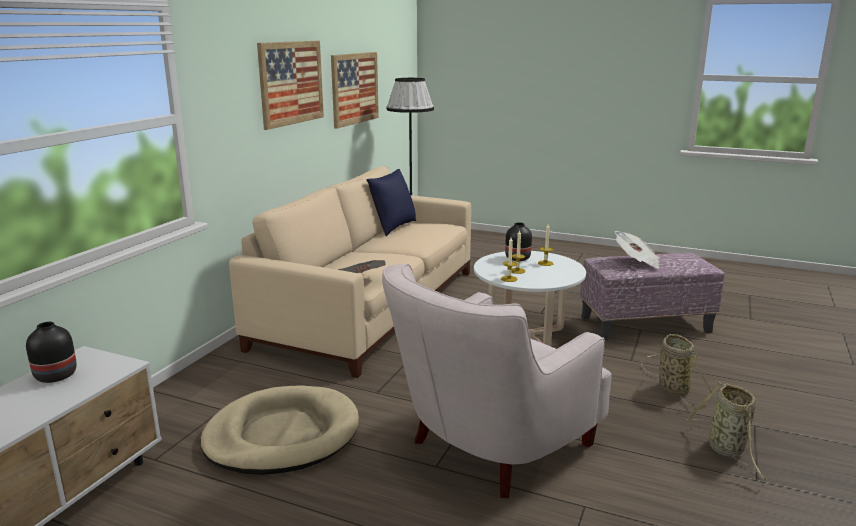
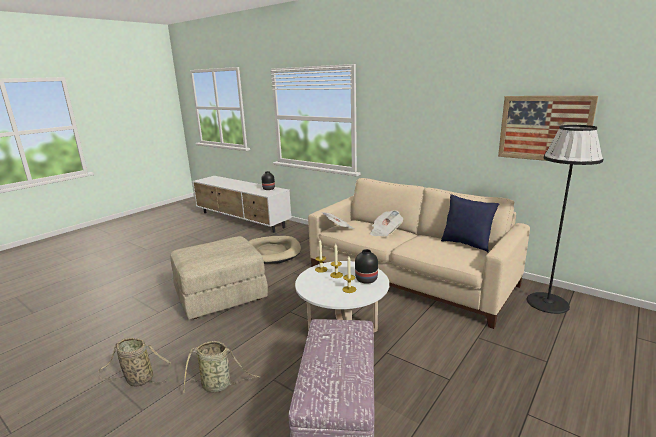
camera: 105 degrees right, 0 degrees up
picture [257,41,324,130] -> none
white armchair [382,263,612,498] -> beige ottoman [170,236,268,320]
newspaper [615,231,660,269] -> newspaper moved to [370,210,403,237]

